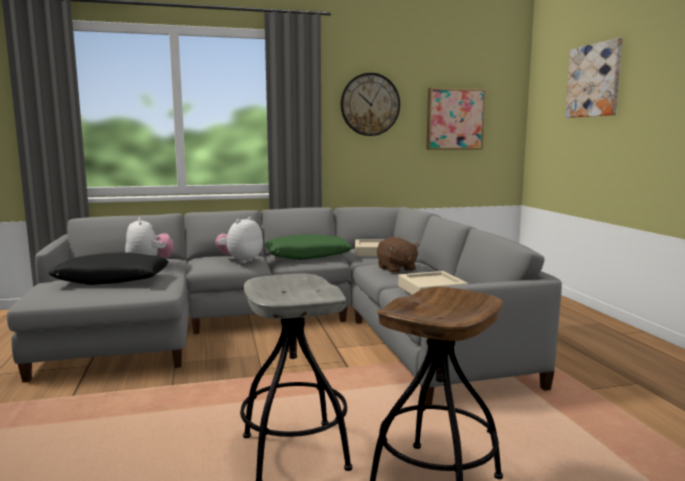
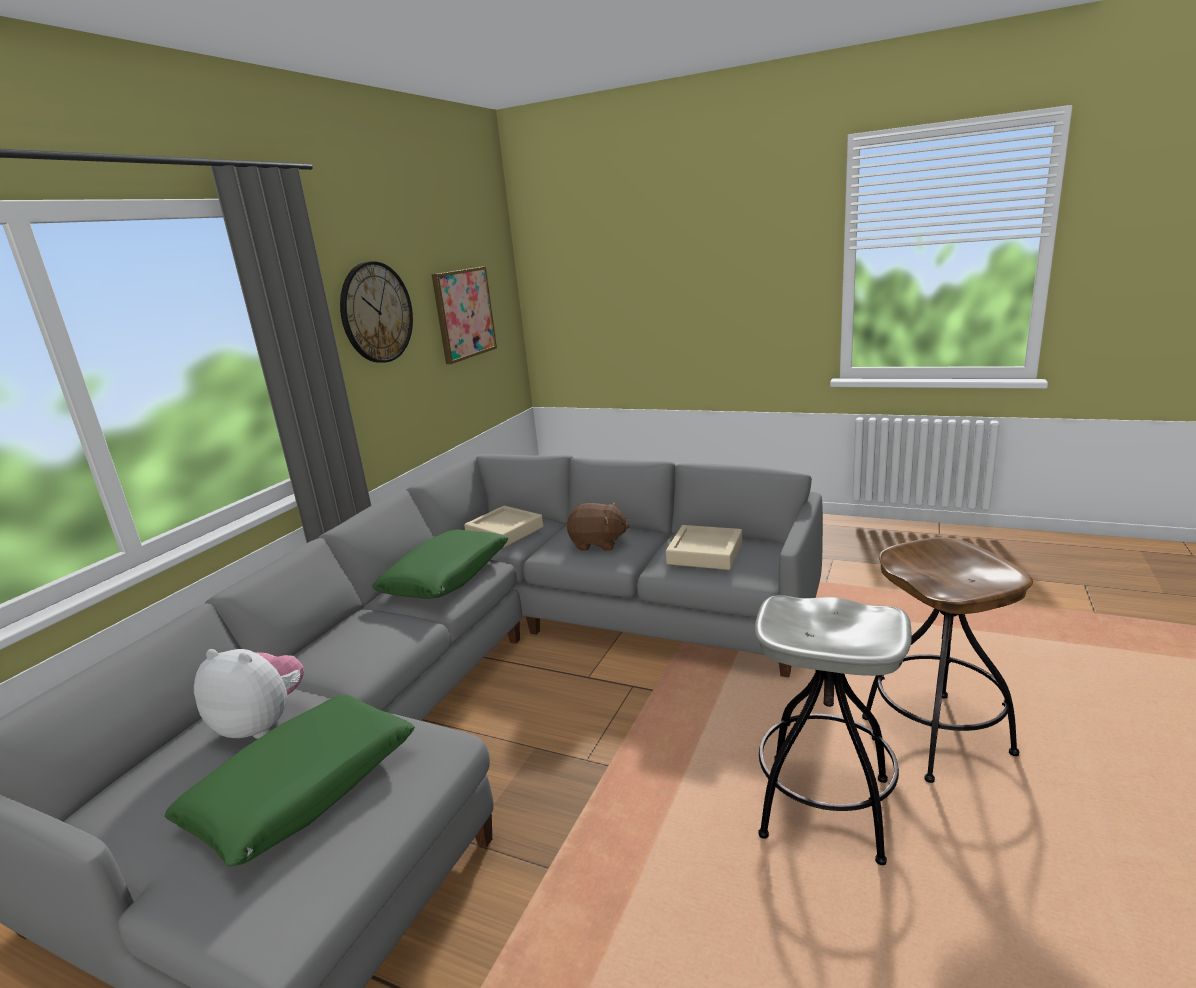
camera: 50 degrees left, 10 degrees up
black pillow [49,253,168,285] -> green pillow [164,695,415,867]
plush toy [215,216,263,263] -> none
picture [565,38,623,118] -> none

